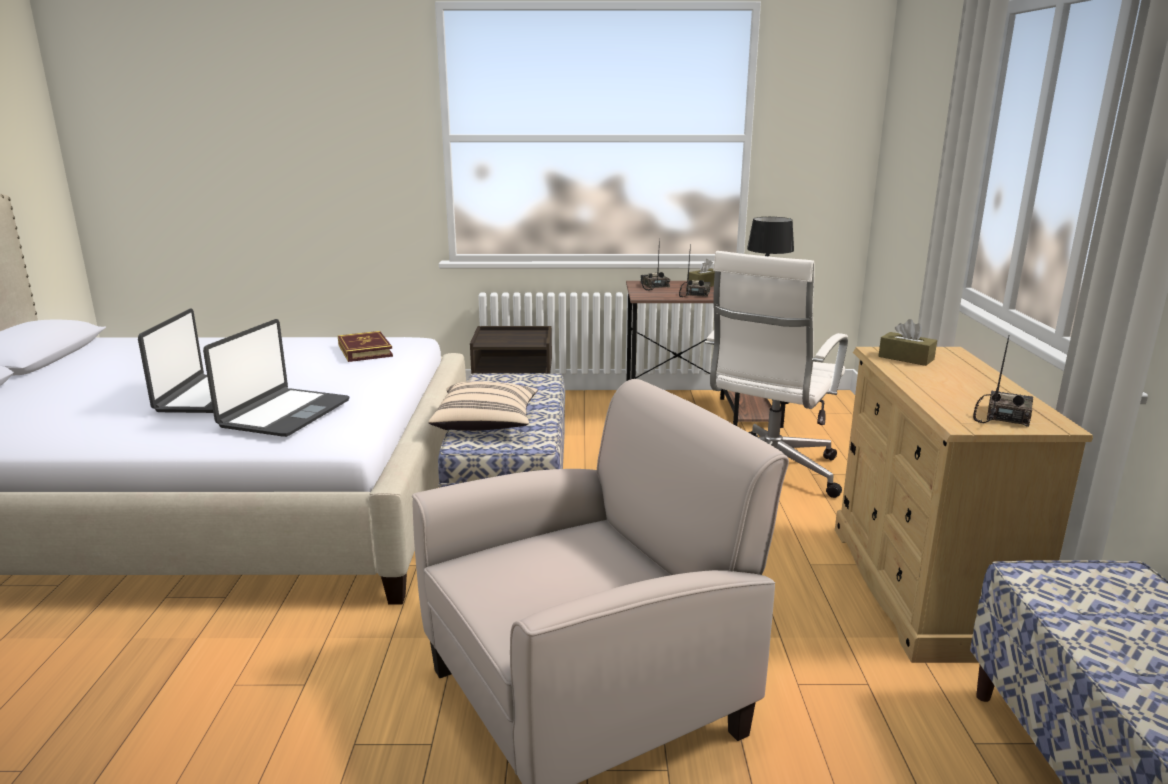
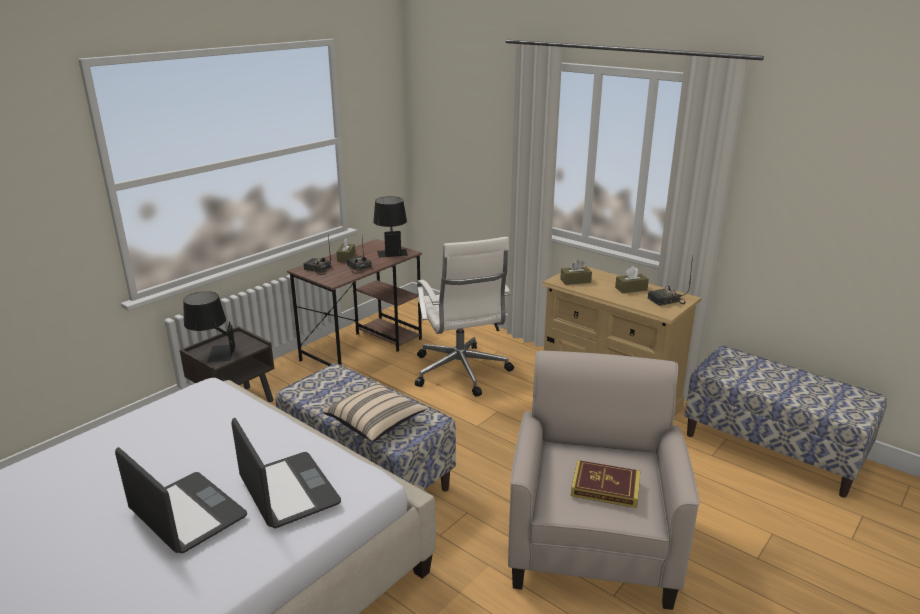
camera: 50 degrees left, 5 degrees up
book [338,331,393,362] -> book moved to [571,460,640,508]
radio [973,336,1033,427] -> radio turned 90 degrees counterclockwise [648,255,693,306]
none -> black table lamp [183,291,235,362]
none -> brown tissue box [615,266,649,293]

